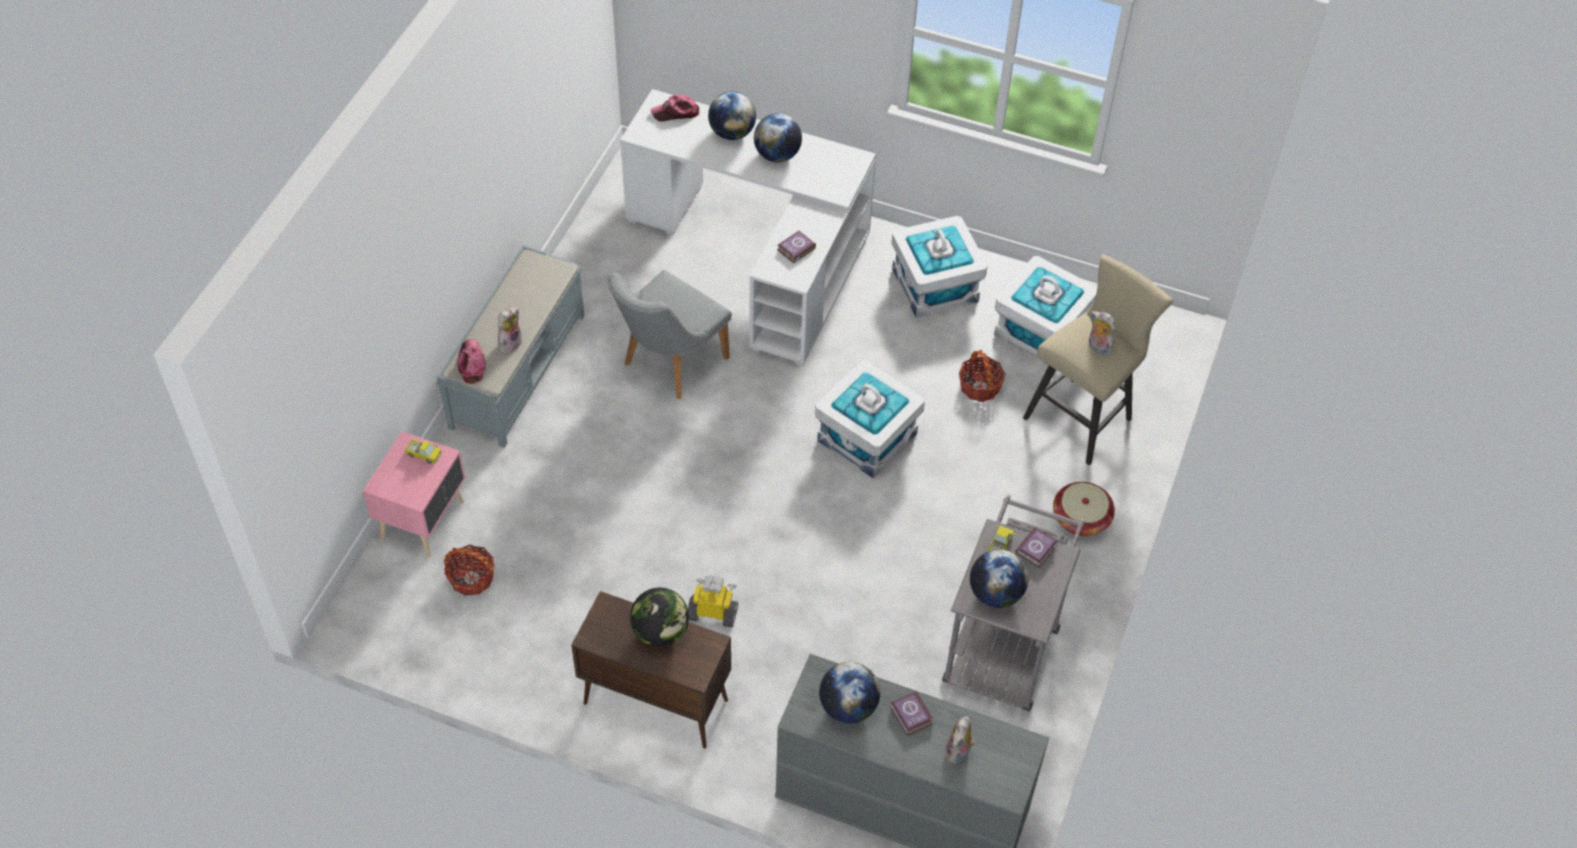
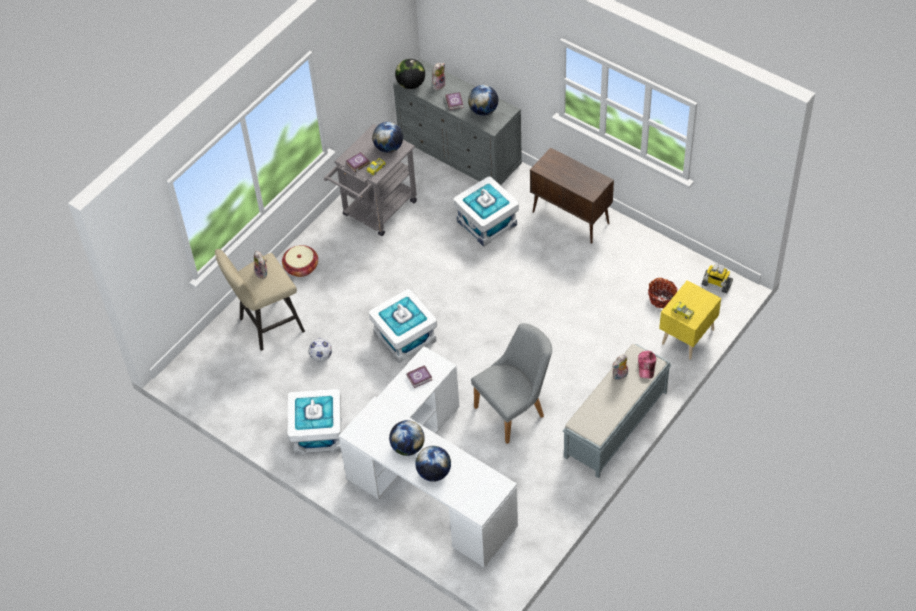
camera: 160 degrees left, 0 degrees up
pink nightstand [363,431,465,558] -> yellow nightstand [659,280,721,360]
globe [630,588,689,647] -> globe moved to [395,59,425,89]
cap [651,94,700,121] -> none
toy robot [688,575,738,628] -> toy robot moved to [701,263,733,293]
basket [959,350,1005,402] -> football [309,338,332,362]
white storage box [994,256,1097,365] -> white storage box moved to [454,176,519,247]

